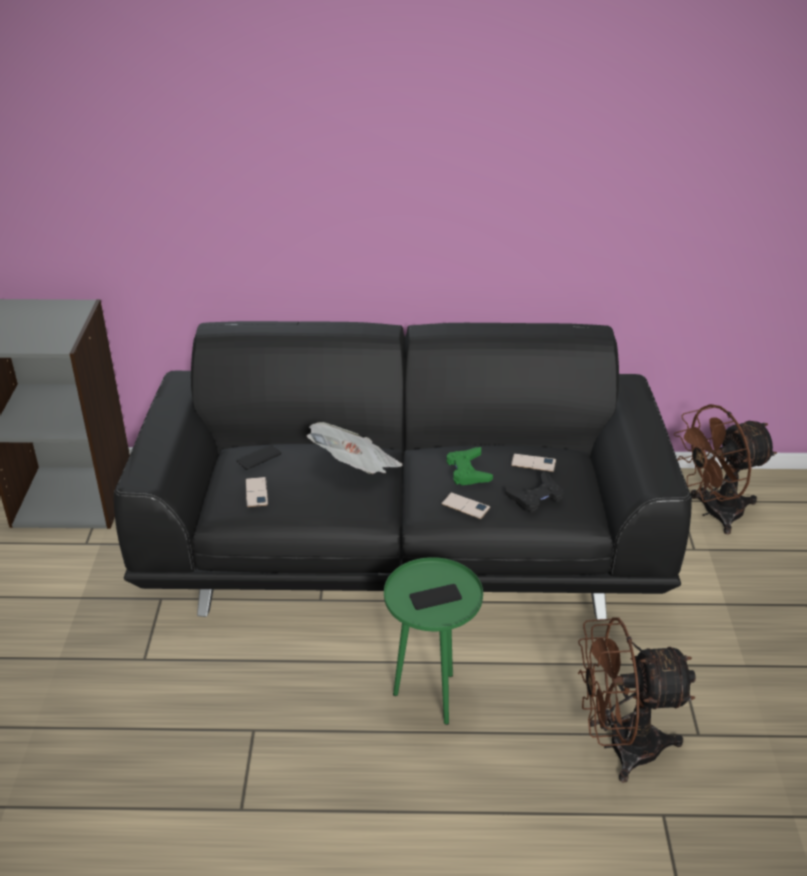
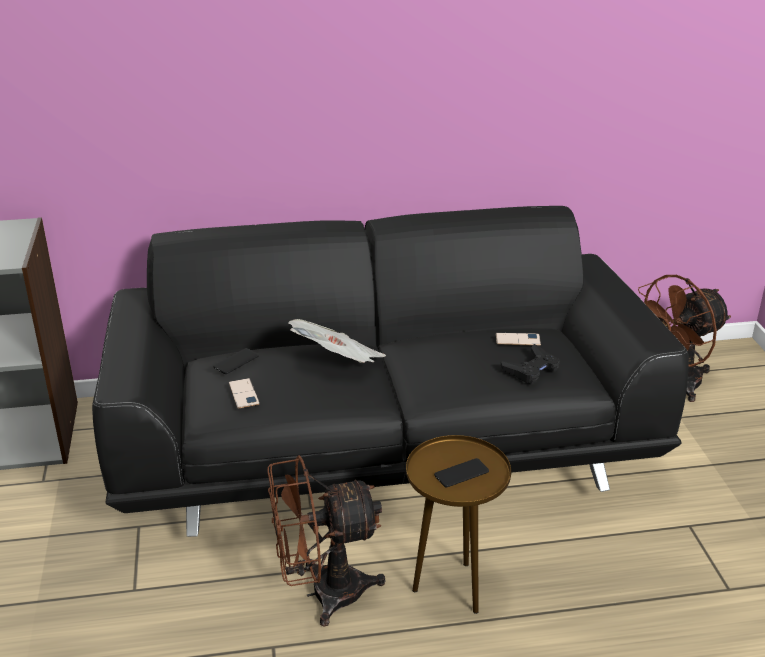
camera: 10 degrees left, 5 degrees down
green side table [384,557,483,725] -> brown side table [406,435,511,614]
phone [441,492,491,519] -> none
green game controller [447,447,493,486] -> none
brown fan [578,617,696,783] -> brown fan moved to [267,455,386,627]

